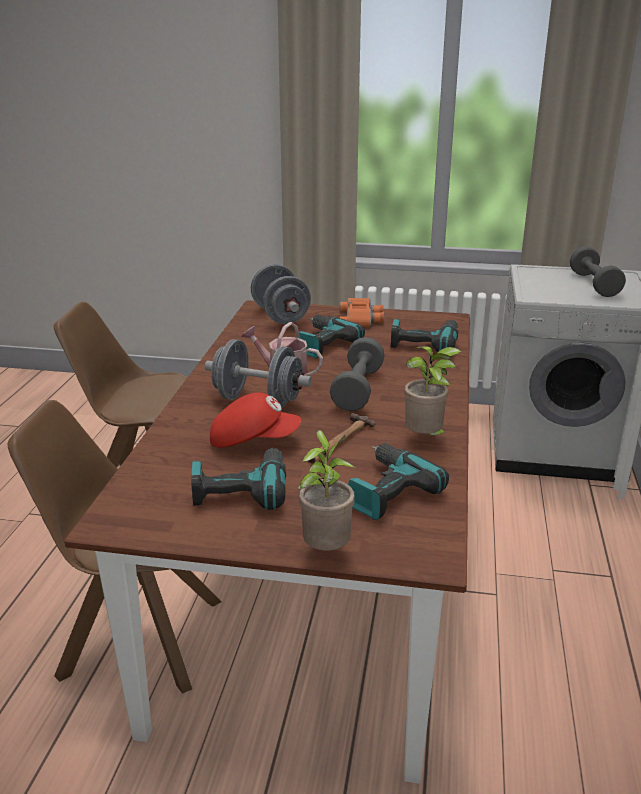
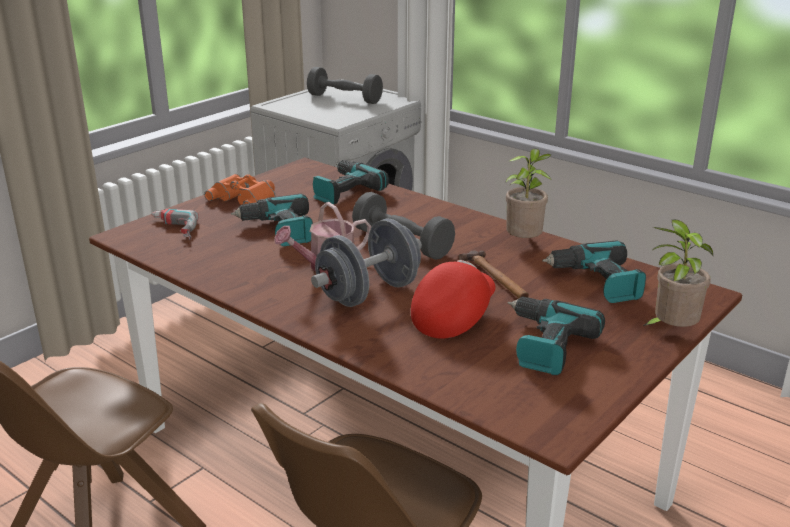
camera: 60 degrees left, 0 degrees up
grey dumbbell [251,264,311,324] -> power drill [152,209,199,240]

